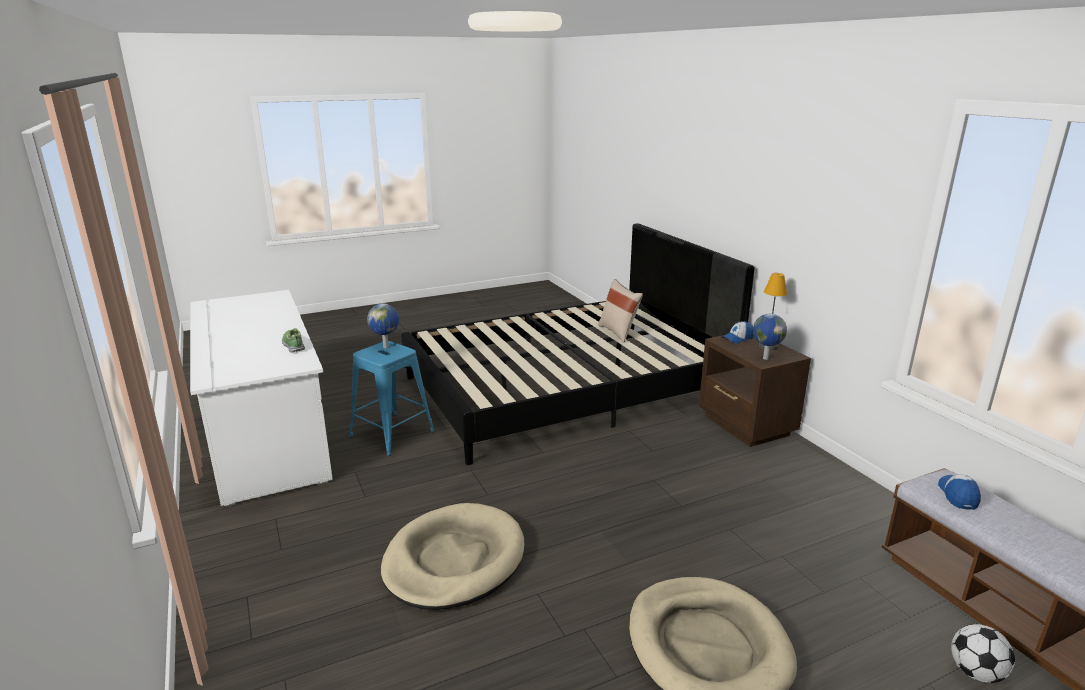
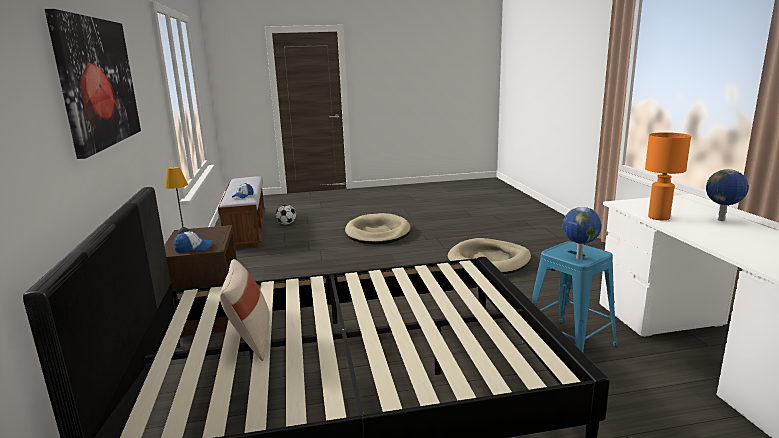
camera: 165 degrees left, 5 degrees down
shoe [282,328,305,353] -> orange table lamp [645,132,691,220]
globe [753,314,787,360] -> globe moved to [706,169,749,221]
none -> picture [45,9,141,159]

